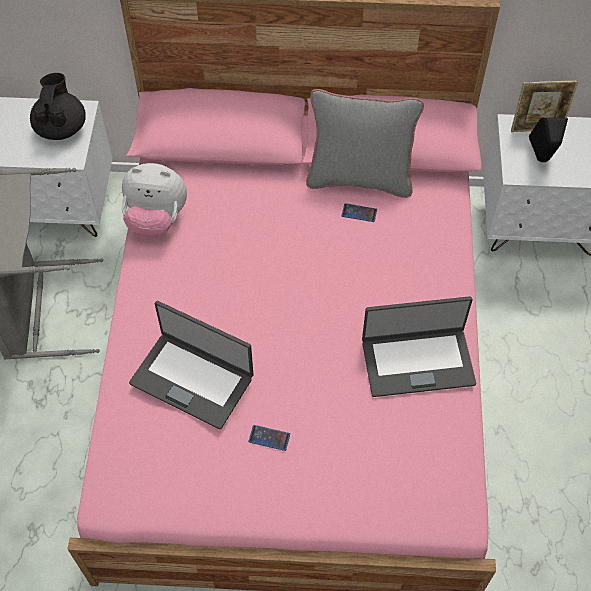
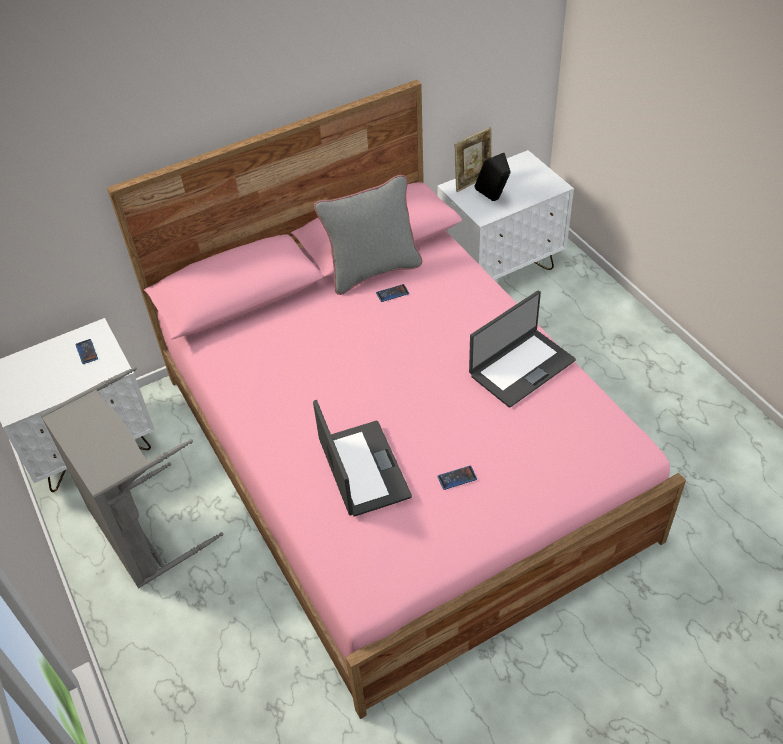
camera: 30 degrees left, 10 degrees down
black teapot [30,73,86,140] -> phone [75,339,98,364]
plush toy [122,163,187,238] -> none
laptop [129,301,253,429] -> laptop turned 105 degrees counterclockwise [313,400,412,517]

